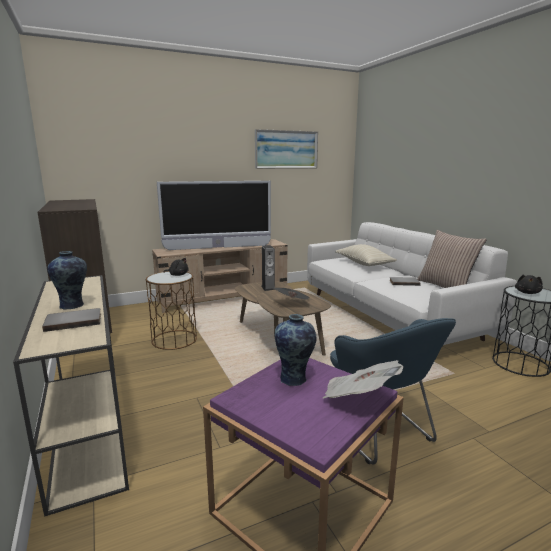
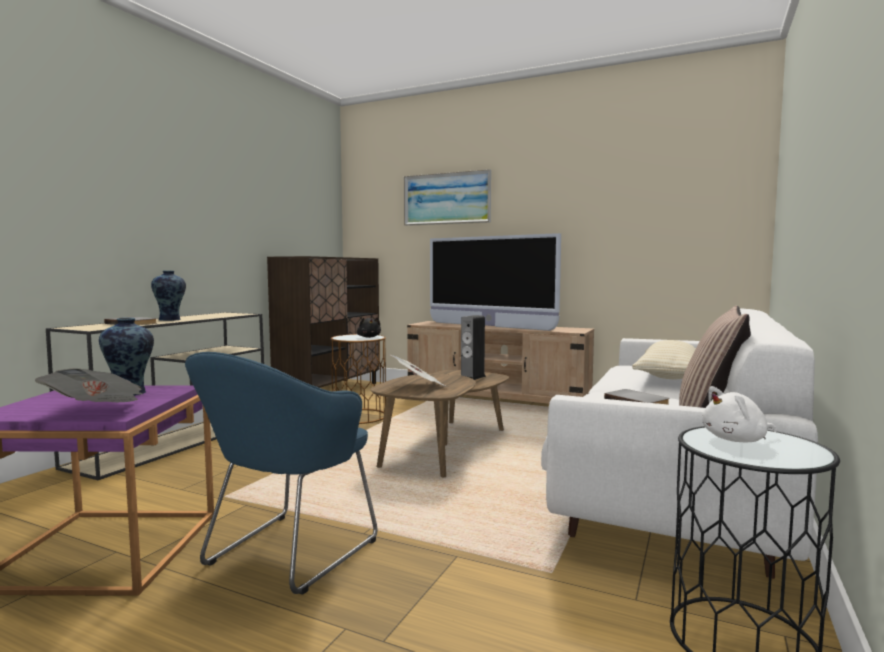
camera: 50 degrees right, 10 degrees down
picture [255,129,318,169] -> picture moved to [404,169,491,226]
black plush toy [515,274,543,294] -> white plush toy [702,386,777,443]

